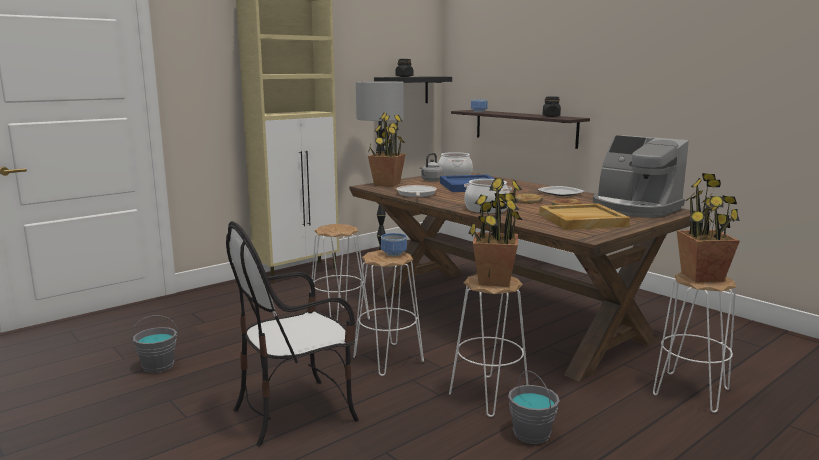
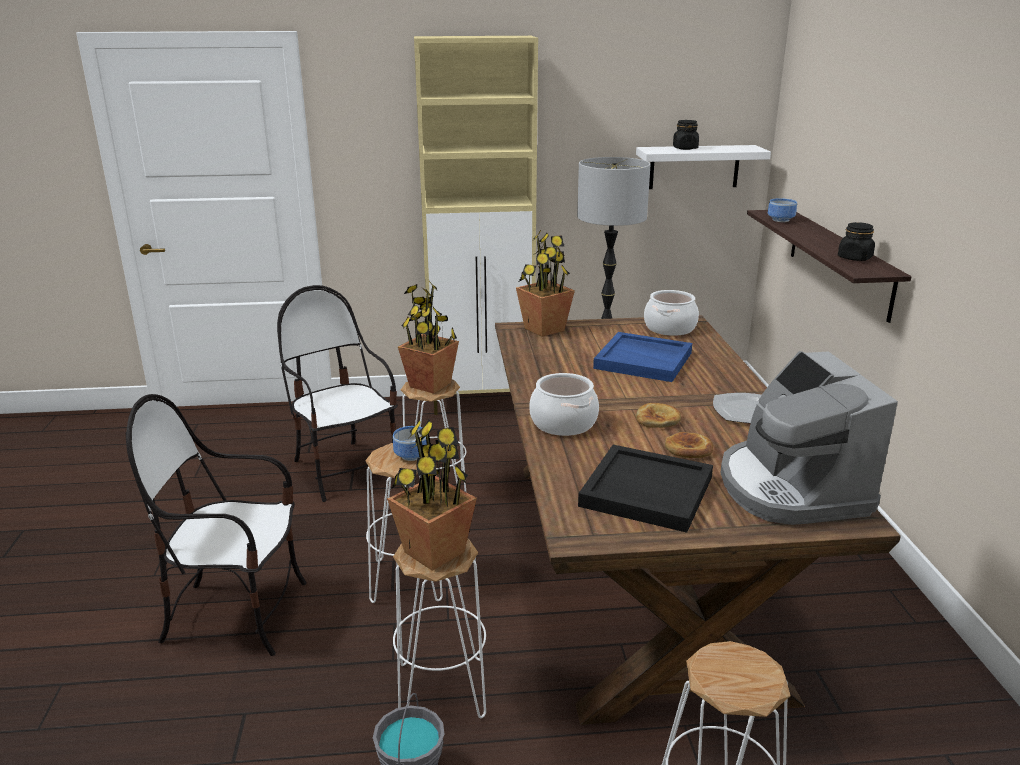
camera: 35 degrees right, 10 degrees up
grey bucket [131,315,178,373] -> none
black shelf [374,76,452,103] -> white shelf [636,145,771,189]
frying pan [397,185,437,197] -> none
grey kettle [420,153,443,182] -> none
beige tray [539,203,630,230] -> black tray [578,445,713,533]
potted plant [677,173,740,282] -> potted plant moved to [398,281,459,394]
none -> chair [277,285,398,502]

